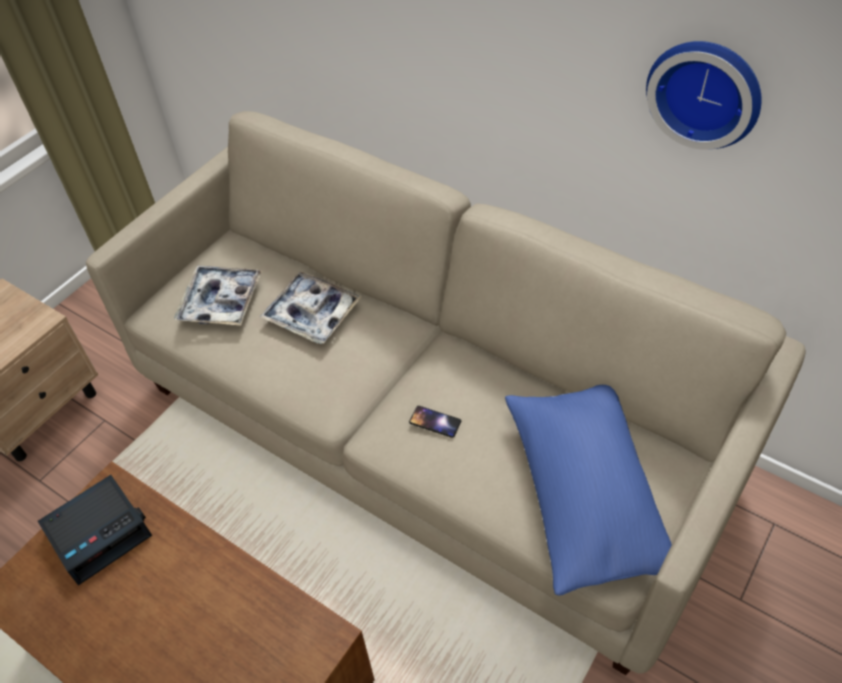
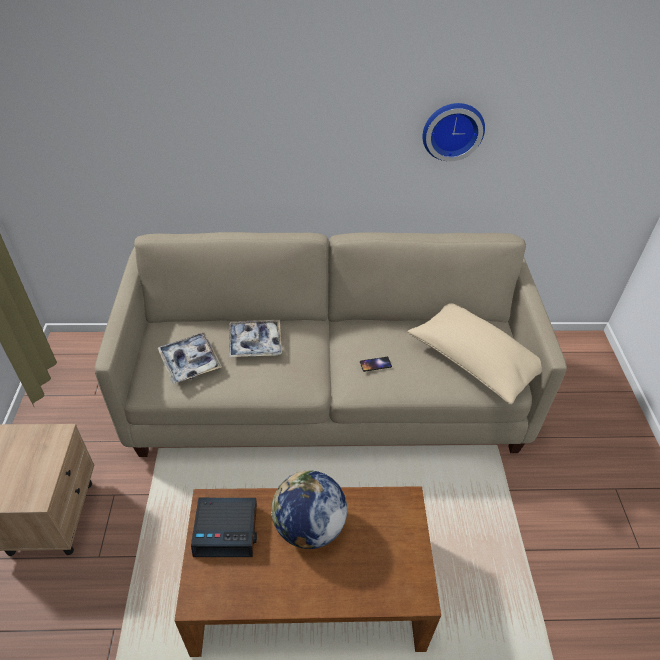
camera: 40 degrees left, 5 degrees down
alarm clock [38,475,152,586] -> alarm clock turned 75 degrees clockwise [191,498,257,557]
blue pillow [505,385,672,596] -> beige pillow [407,303,542,405]
none -> globe [271,471,347,549]

